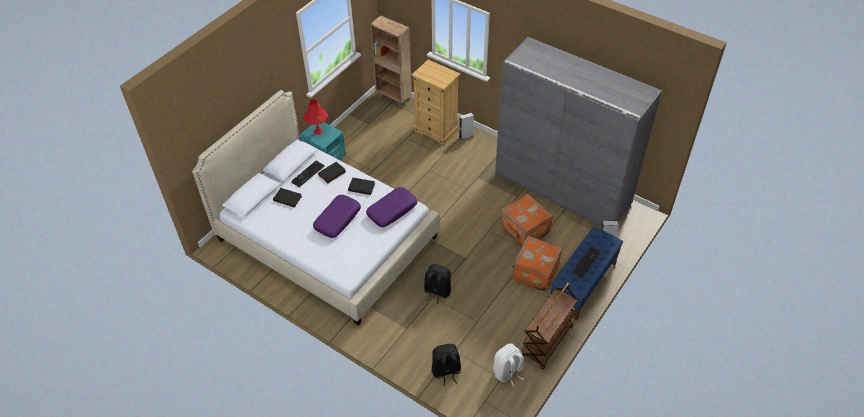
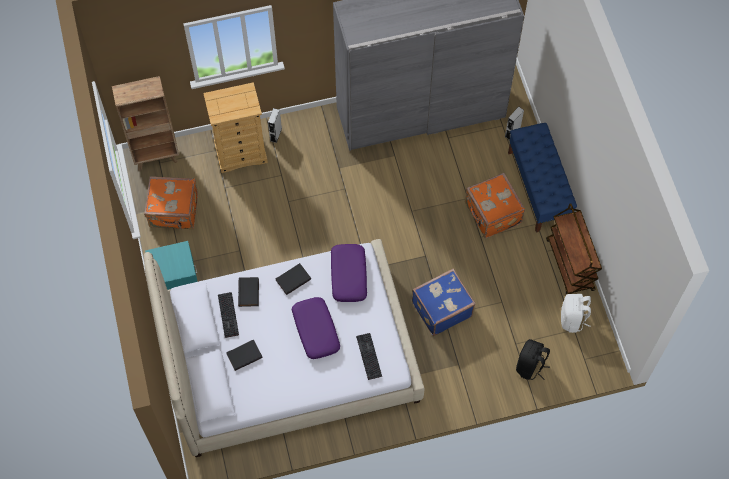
camera: 50 degrees left, 15 degrees up
red table lamp [303,99,329,135] -> none
black backpack [424,264,451,305] -> blue suitcase [412,269,476,336]
orange suitcase [500,193,553,246] -> orange suitcase moved to [144,176,198,230]
keyboard [572,246,601,278] -> keyboard moved to [356,333,382,380]

